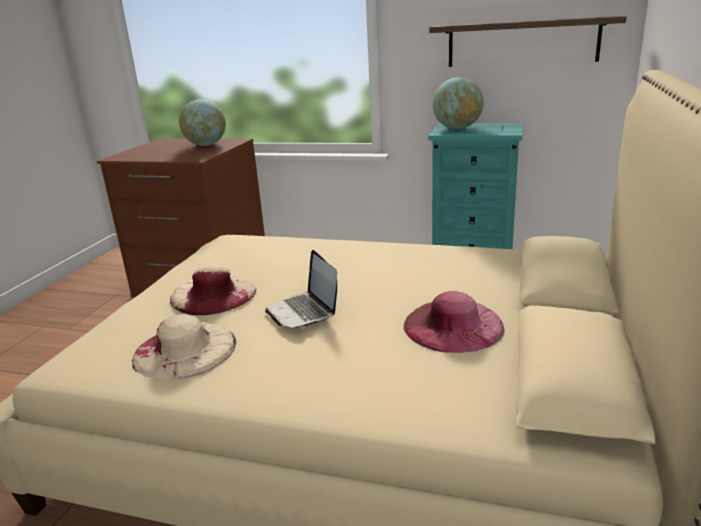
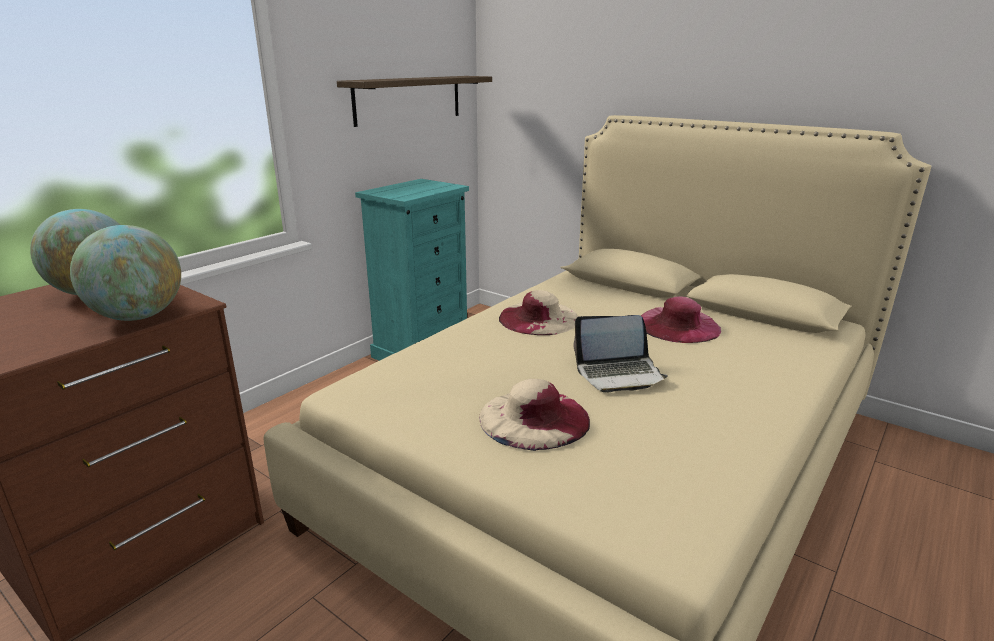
camera: 70 degrees left, 0 degrees up
beige hat [132,314,236,380] -> beige hat moved to [499,290,578,335]
globe [433,77,484,129] -> globe moved to [70,225,181,321]

